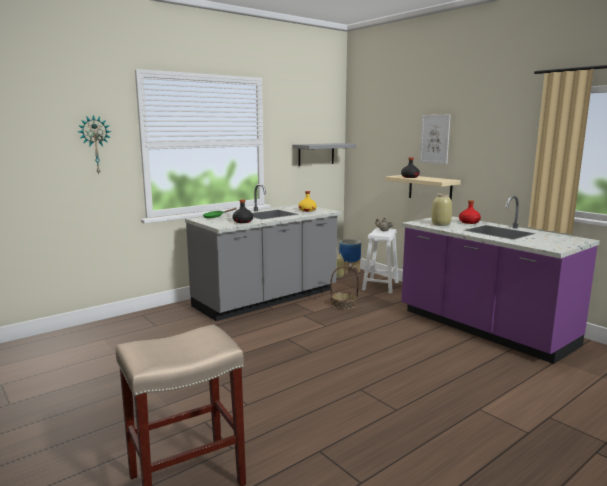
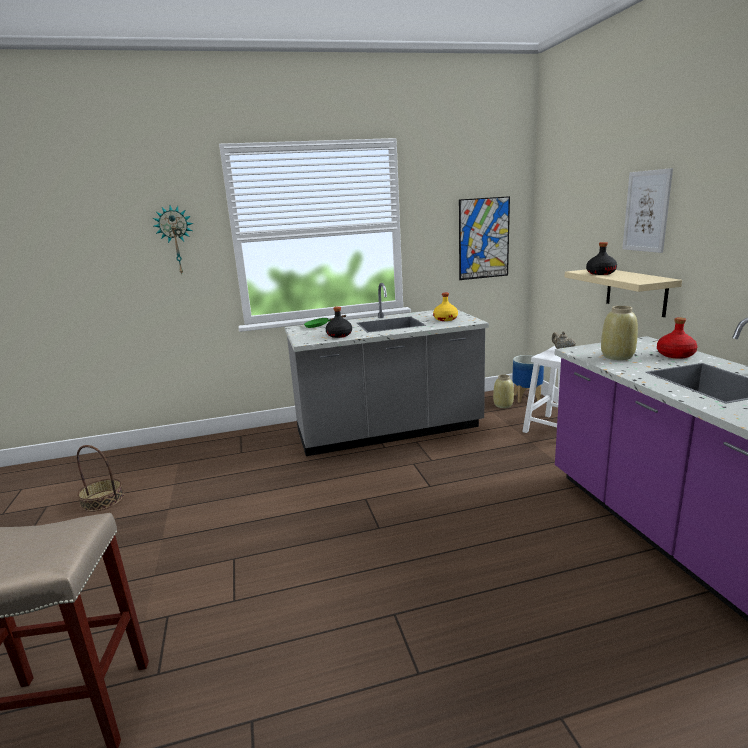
camera: 25 degrees right, 5 degrees up
grey shelf [292,143,357,166] -> picture [459,196,510,280]
basket [330,266,359,310] -> basket moved to [77,445,124,512]

